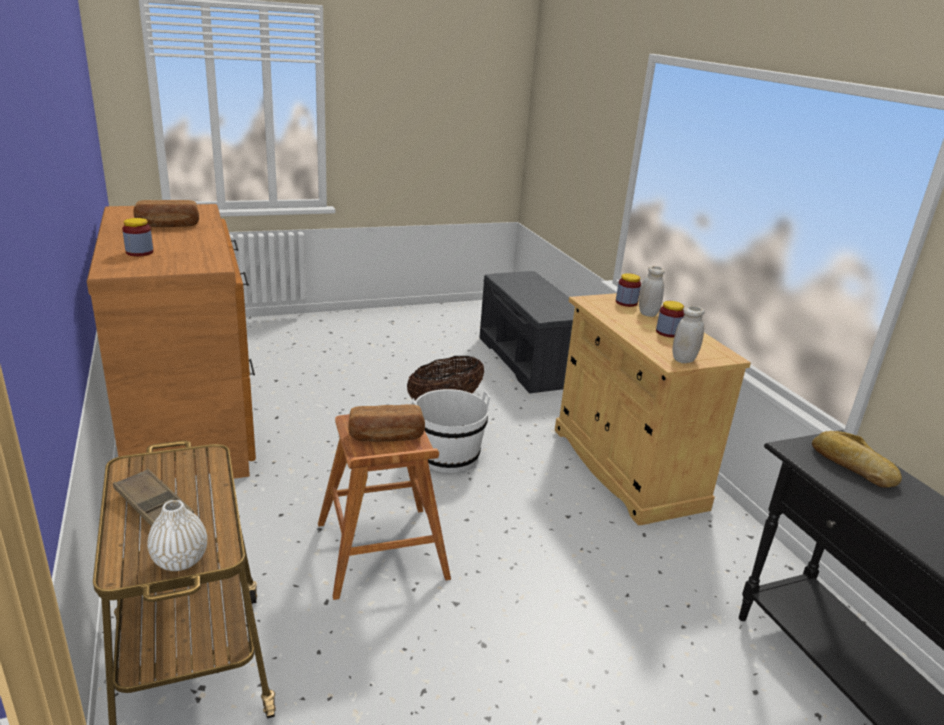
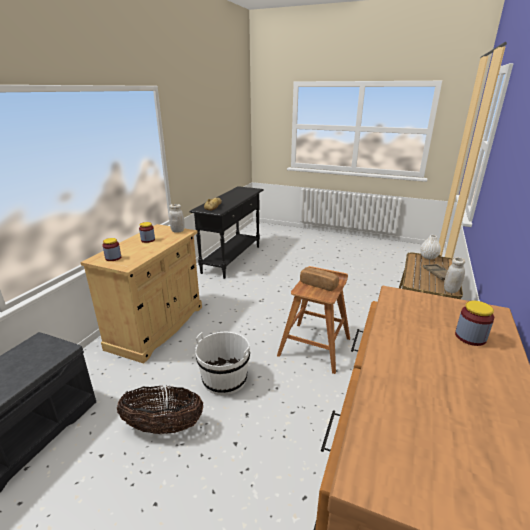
camera: 135 degrees left, 0 degrees up
bread [133,200,199,227] -> none
white jar [639,266,665,317] -> white jar moved to [444,257,465,293]

